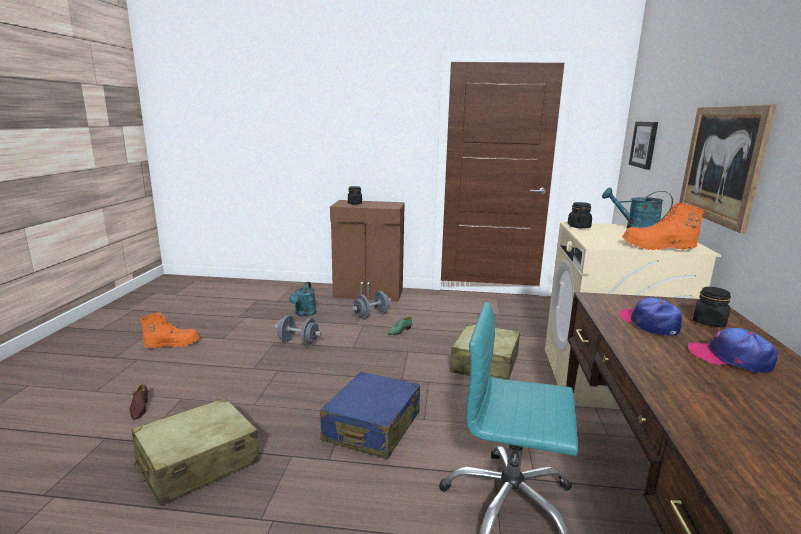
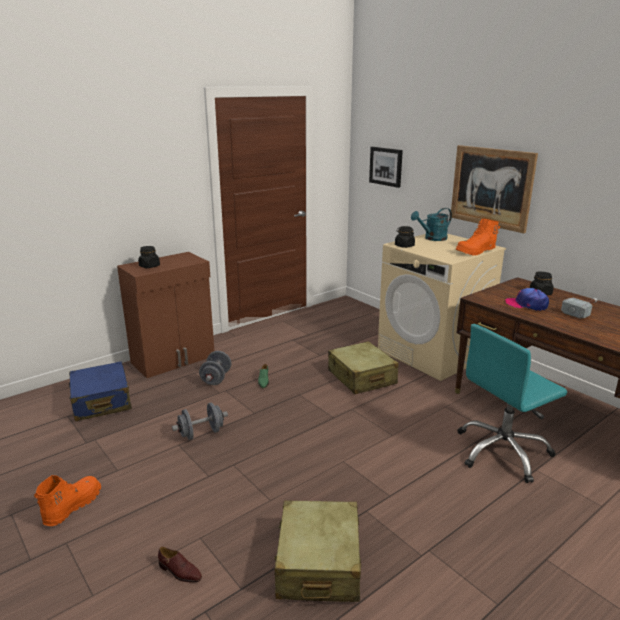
camera: 45 degrees left, 5 degrees up
turquoise watering can [289,282,316,317] -> none
blue suitcase [320,372,420,459] -> blue suitcase moved to [69,361,132,421]
cap [688,328,778,374] -> hammer [561,298,597,319]

